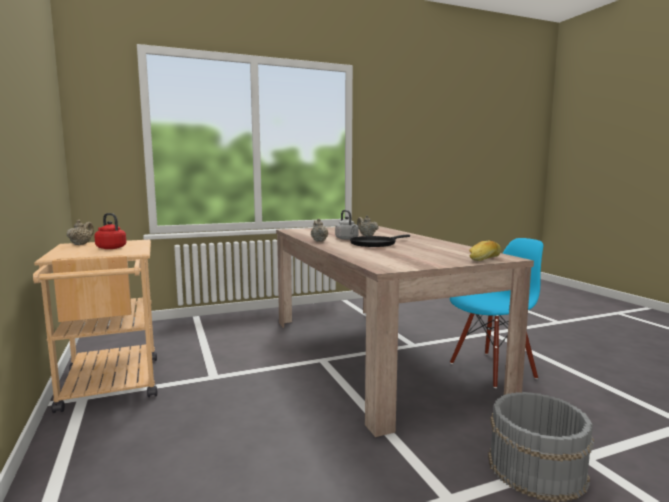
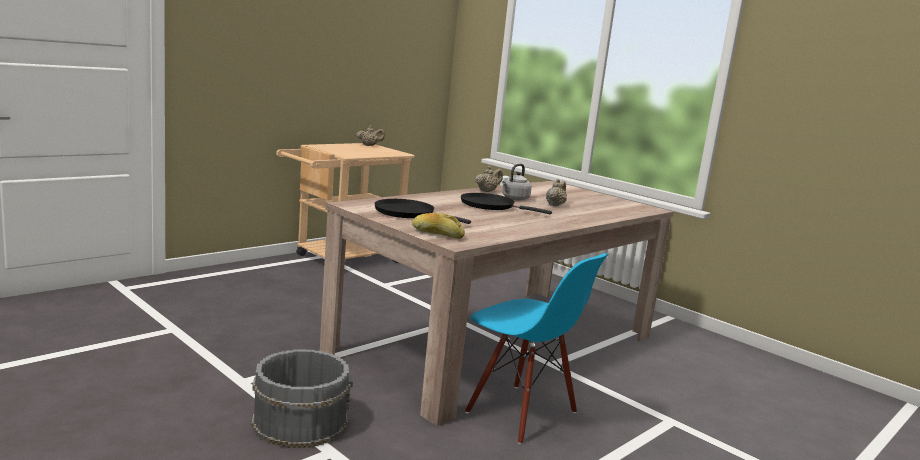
camera: 65 degrees right, 5 degrees up
red kettle [94,213,126,249] -> none
none -> black frying pan [374,199,471,224]

